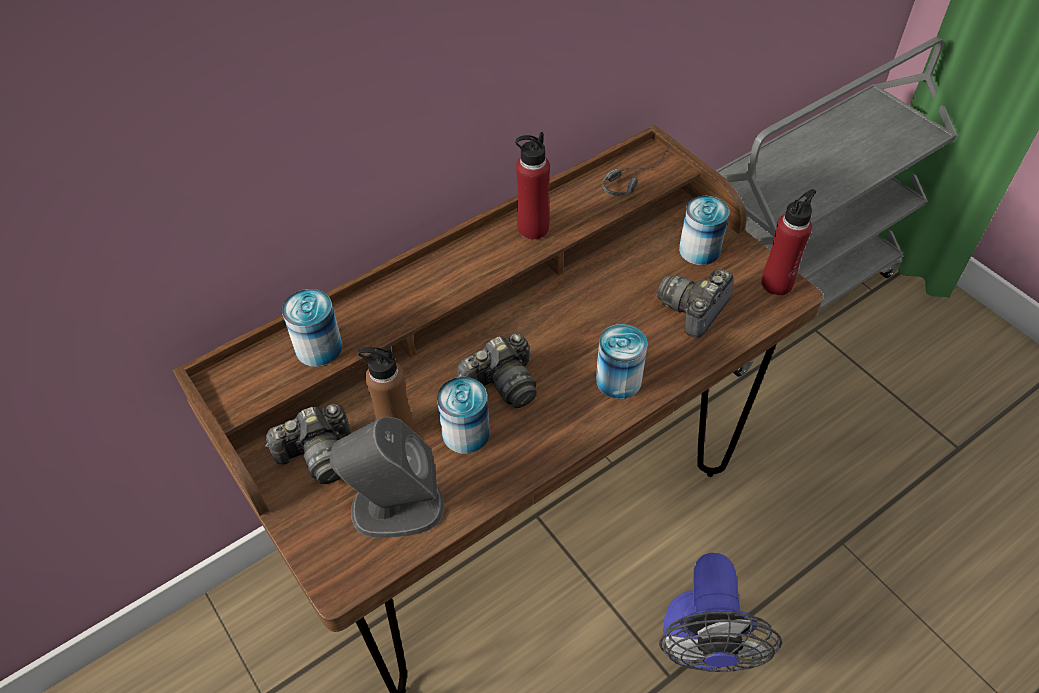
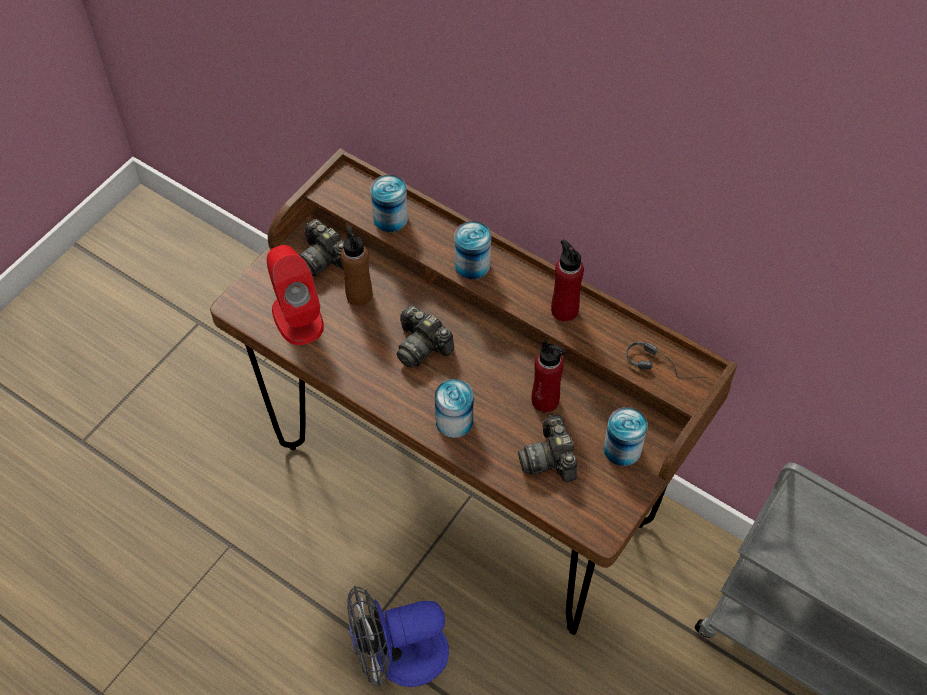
camera: 70 degrees right, 5 degrees up
grey speaker [330,417,444,538] -> red speaker [267,245,324,345]
can [437,377,490,454] -> can moved to [454,221,491,279]
camera [657,269,733,338] -> camera turned 120 degrees counterclockwise [518,415,577,482]
red bottle [761,189,816,295] -> red bottle moved to [532,339,565,413]

